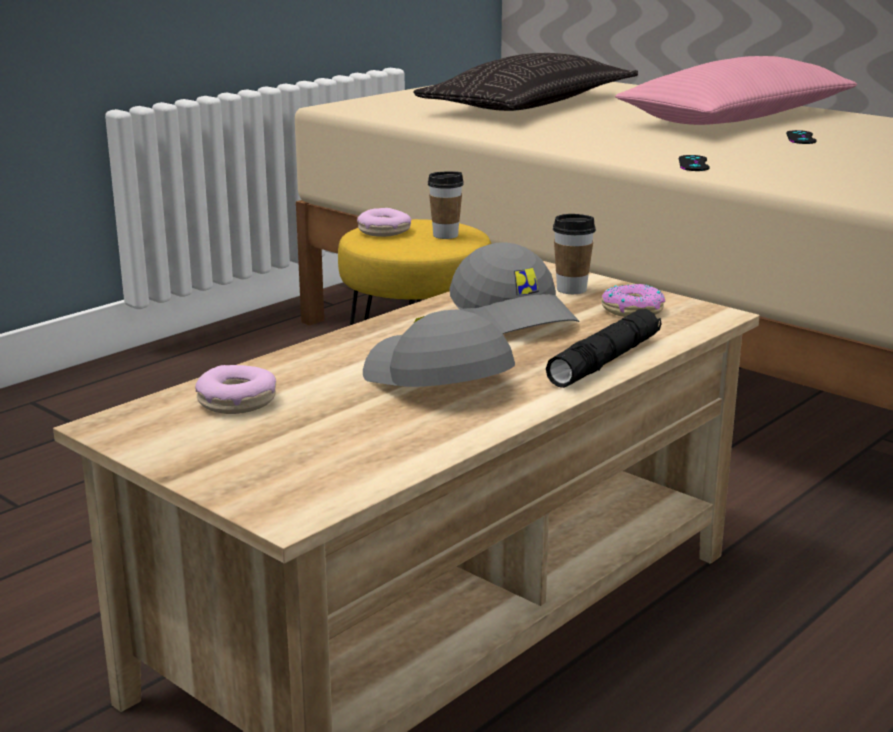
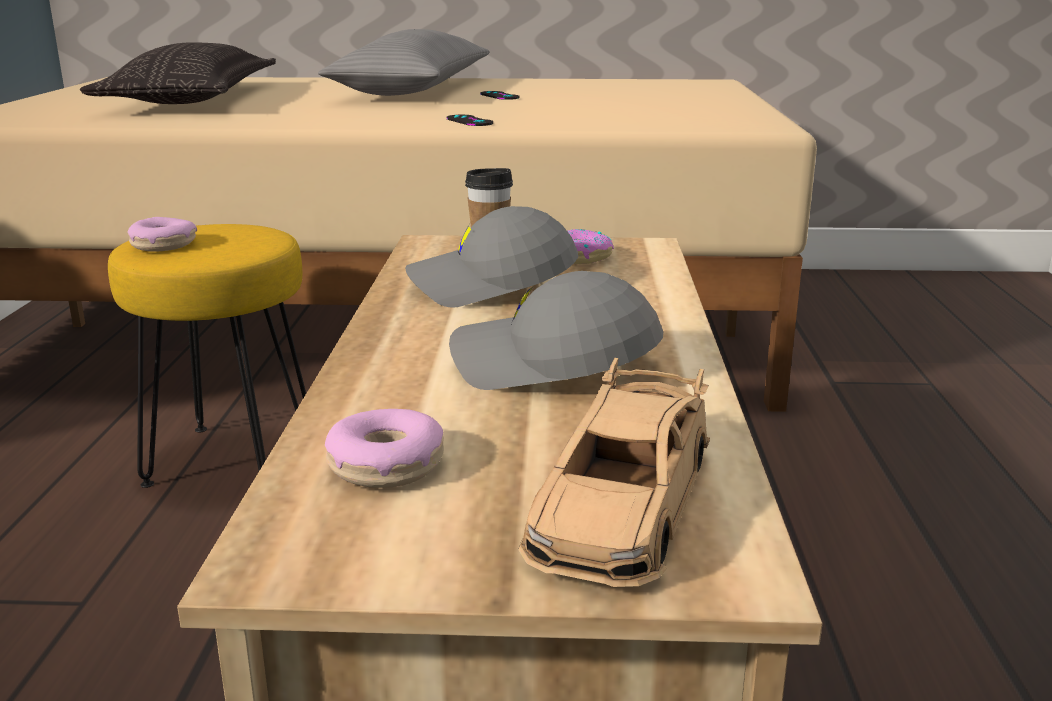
camera: 40 degrees left, 0 degrees up
cup [428,172,464,239] -> none
grey cap [450,242,580,334] -> grey cap turned 150 degrees clockwise [405,206,578,307]
black flashlight [546,309,662,388] -> none
pink pillow [615,56,857,125] -> grey pillow [318,29,490,96]
none -> beige toy car [518,358,710,587]

